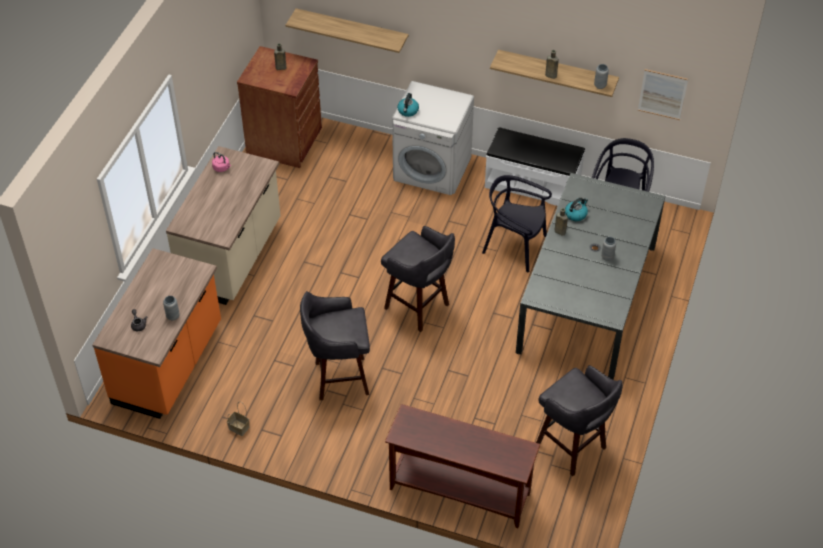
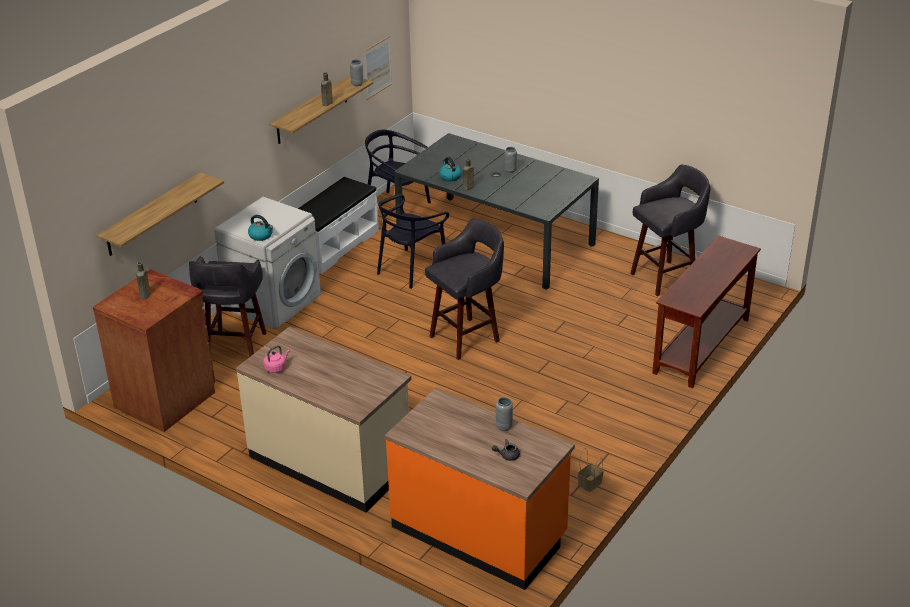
camera: 75 degrees left, 15 degrees down
grey stool [300,291,370,400] -> grey stool moved to [189,257,267,356]

